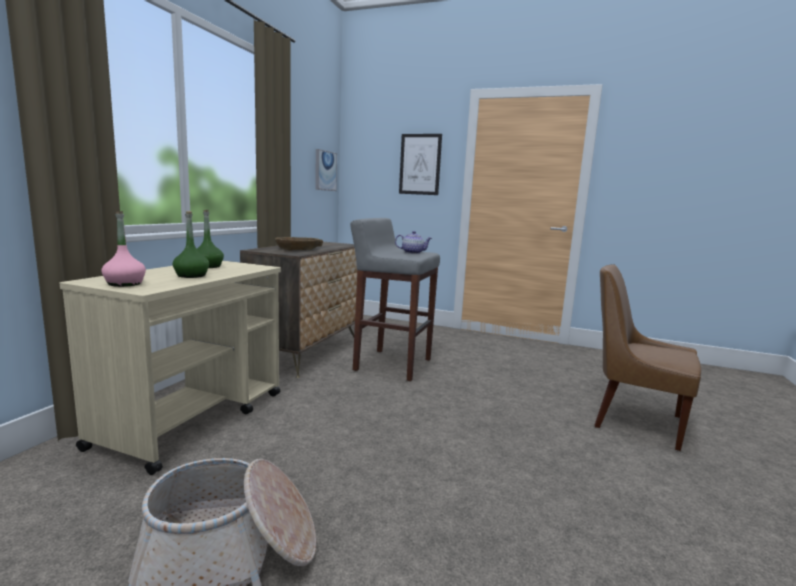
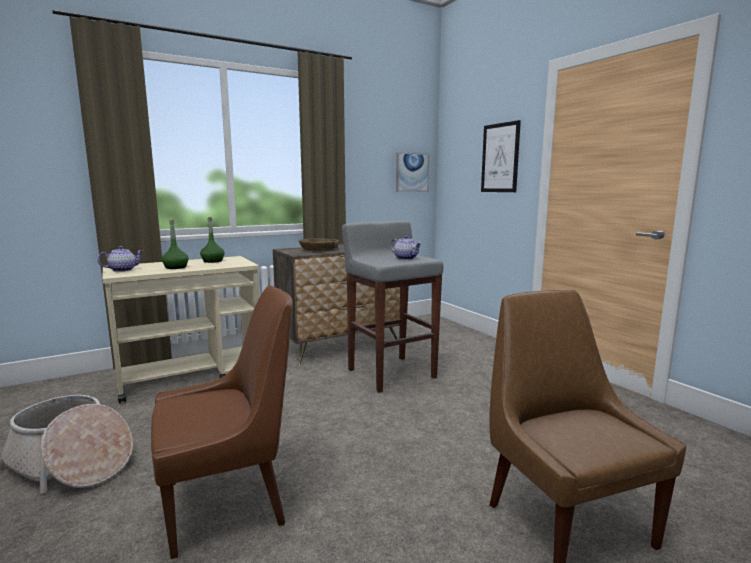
camera: 40 degrees right, 0 degrees up
pink bottle [101,211,146,287] -> teapot [98,246,142,272]
none -> brown chair [151,286,293,559]

